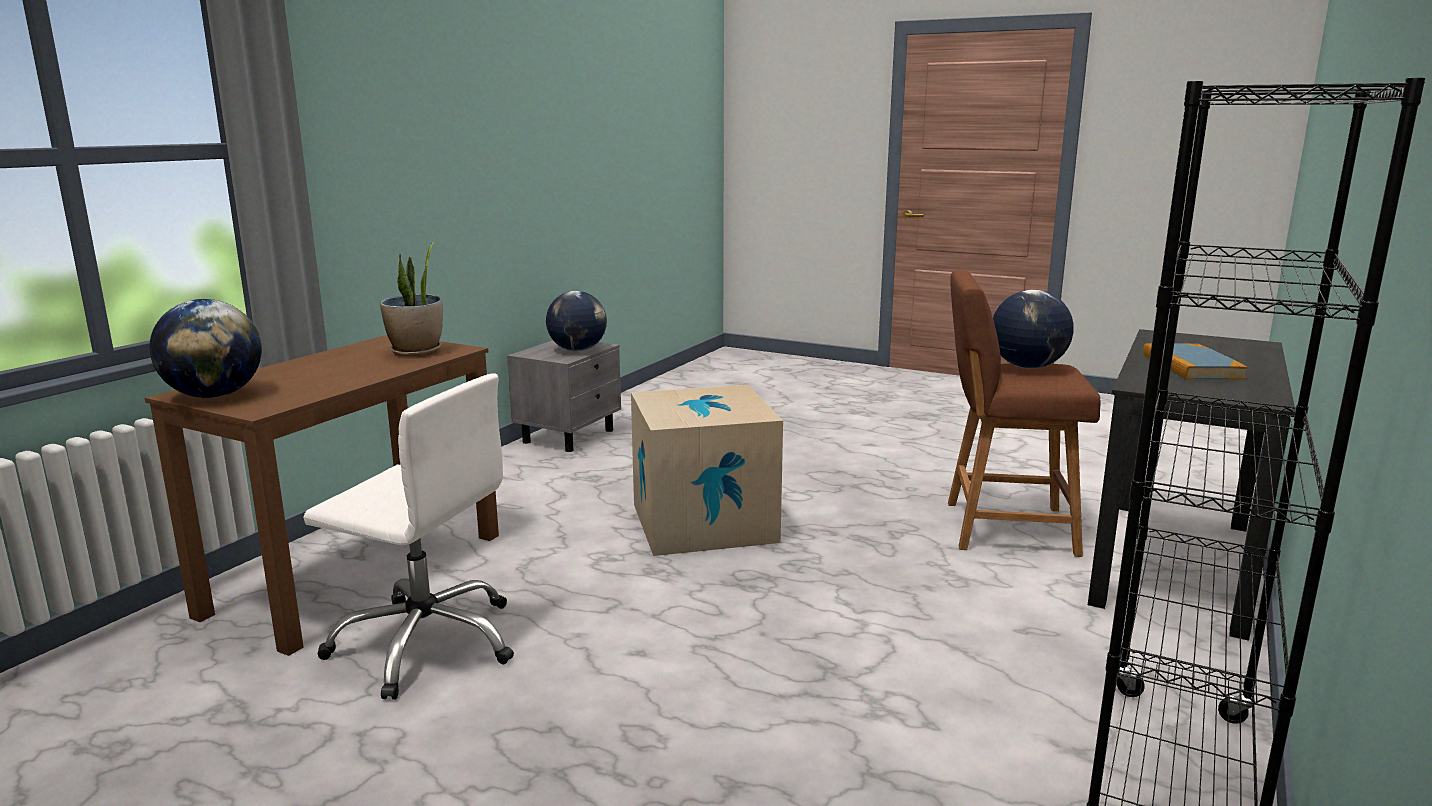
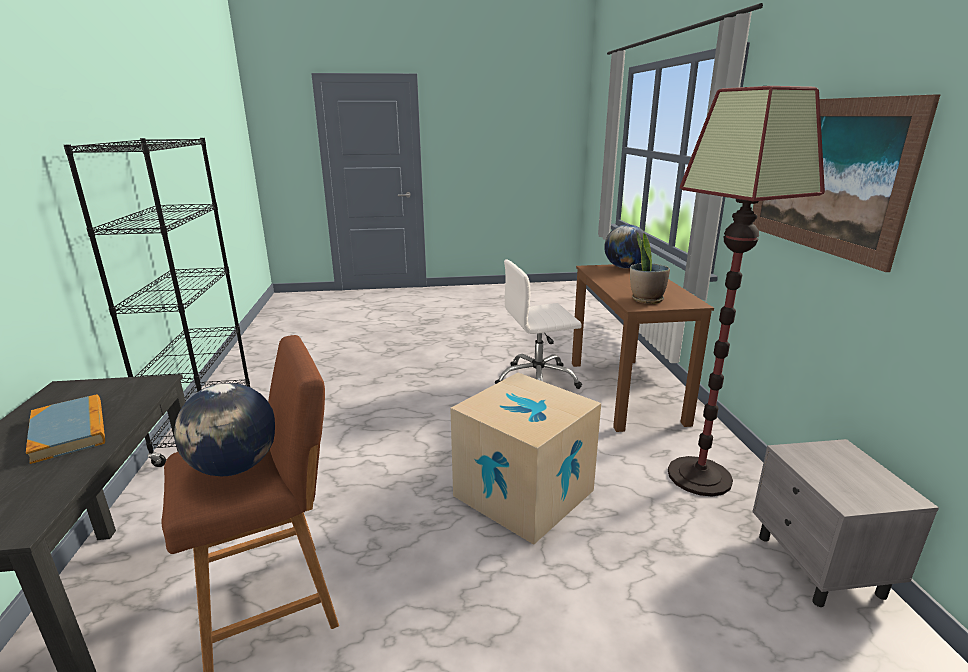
camera: 145 degrees right, 5 degrees up
globe [546,291,607,351] -> none
none -> floor lamp [668,86,825,496]
none -> picture [752,94,941,272]

